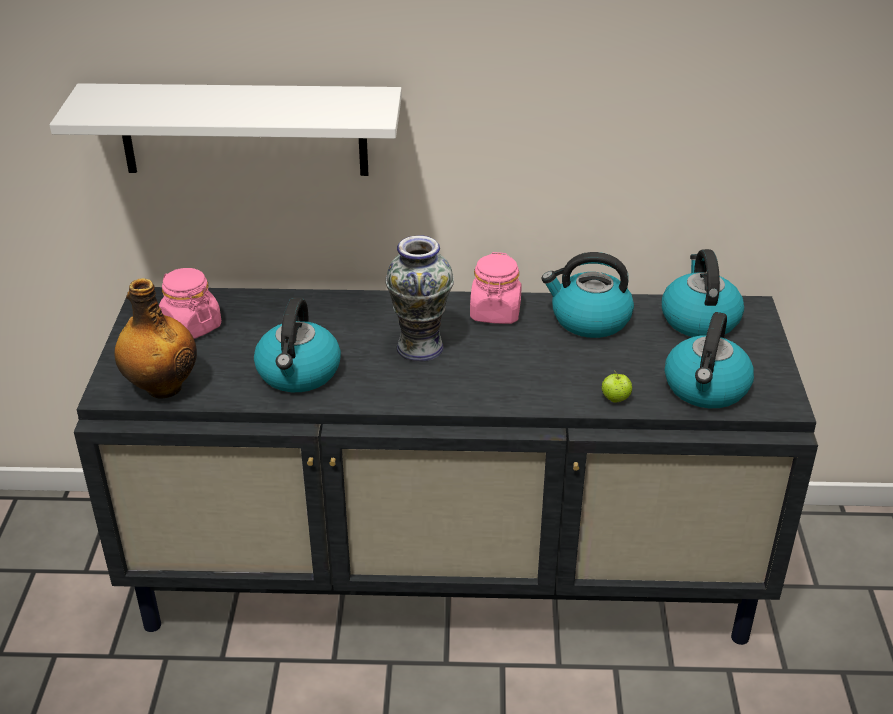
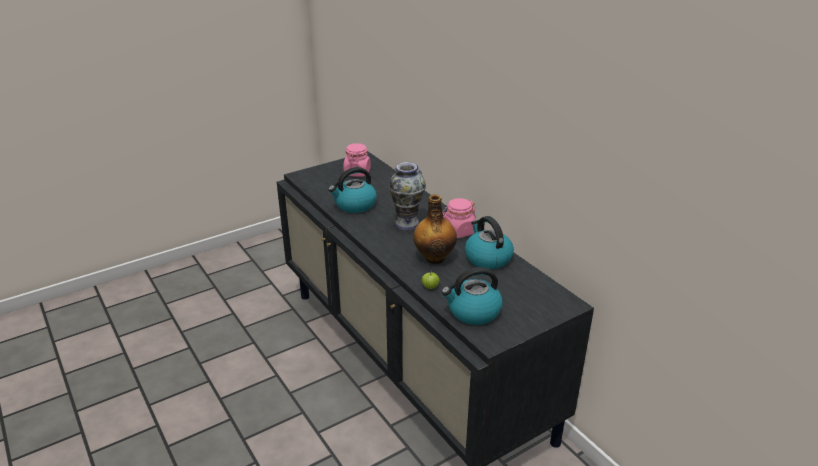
camera: 55 degrees right, 5 degrees down
white shelf [50,83,402,176] -> none
bottle [114,278,197,399] -> bottle moved to [413,194,457,264]
kettle [662,249,744,337] -> none

